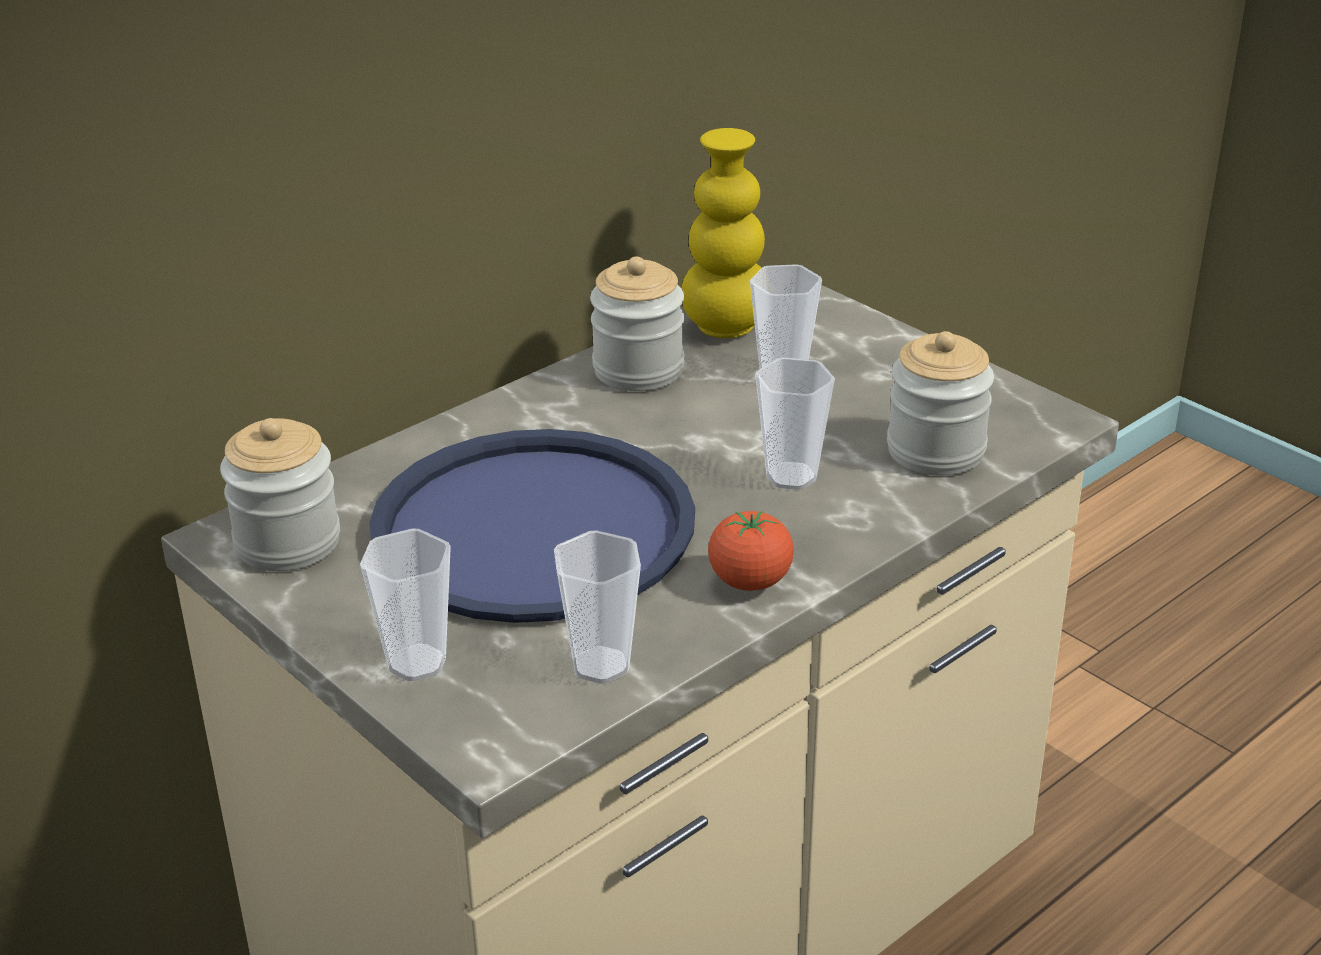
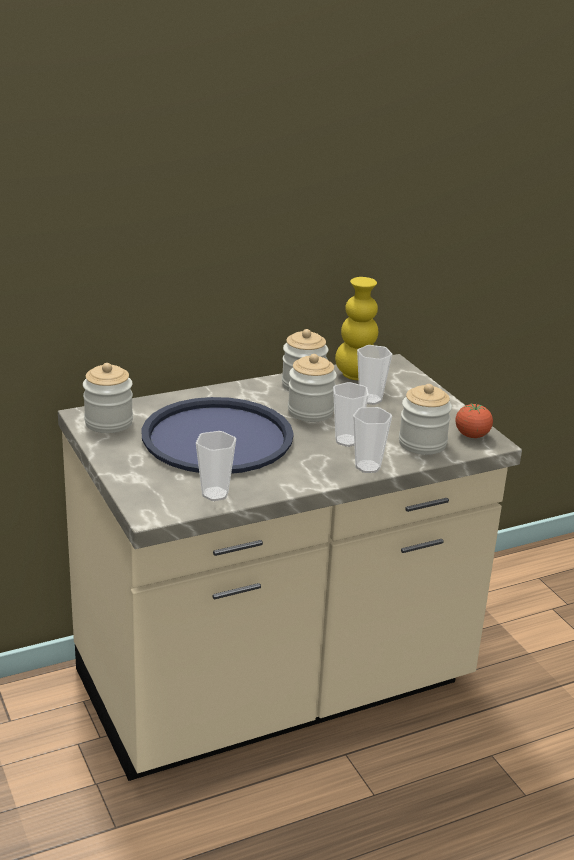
camera: 15 degrees right, 5 degrees down
cup [360,528,451,681] -> cup moved to [353,407,392,473]
tomato [708,511,794,591] -> tomato moved to [455,403,493,438]
none -> jar [288,354,337,422]

